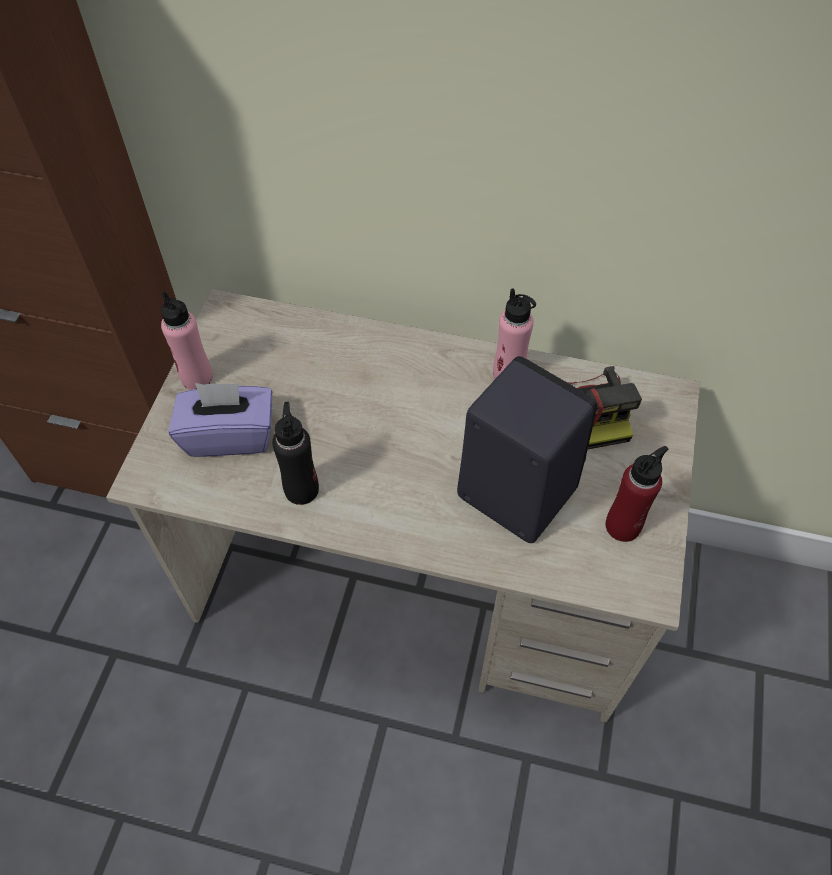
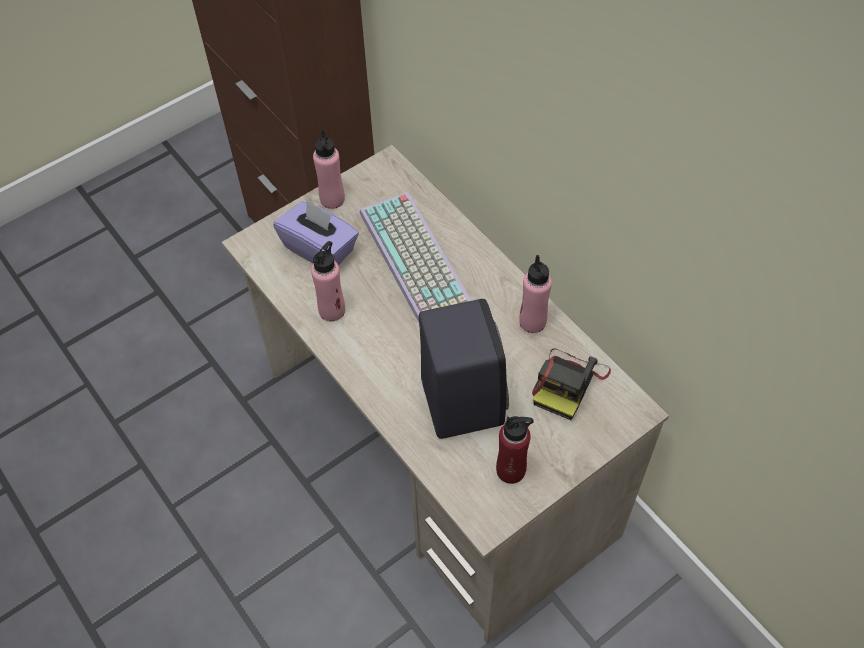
camera: 40 degrees right, 0 degrees up
black bottle [272,402,319,505] -> pink bottle [311,241,345,321]
none -> keyboard [360,192,471,322]

